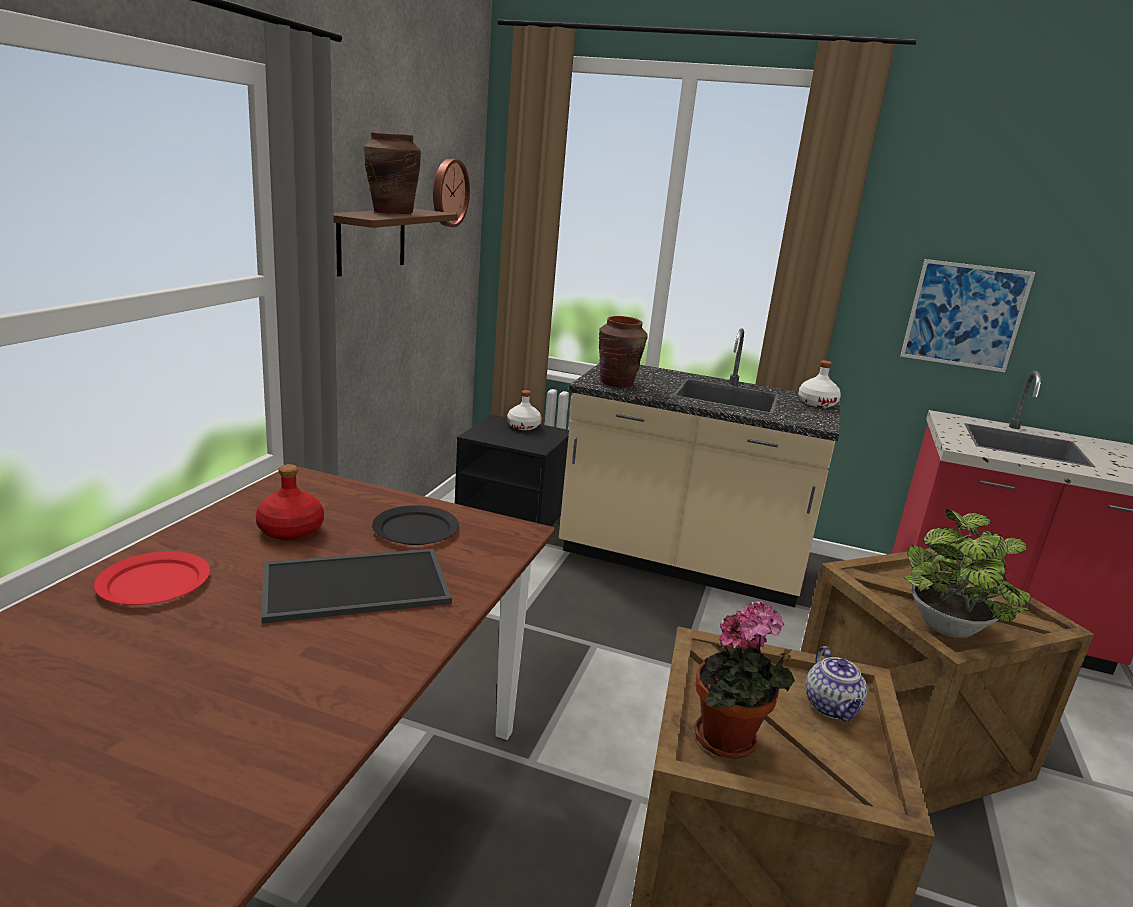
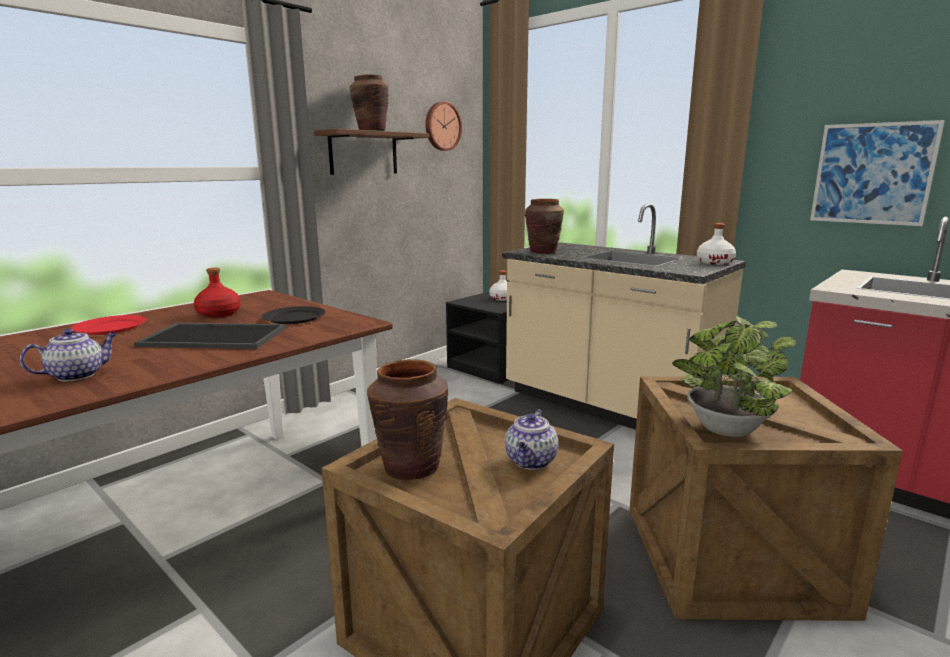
camera: 25 degrees right, 5 degrees down
potted plant [694,601,795,759] -> brown vase [367,359,448,480]
none -> teapot [20,329,117,382]

